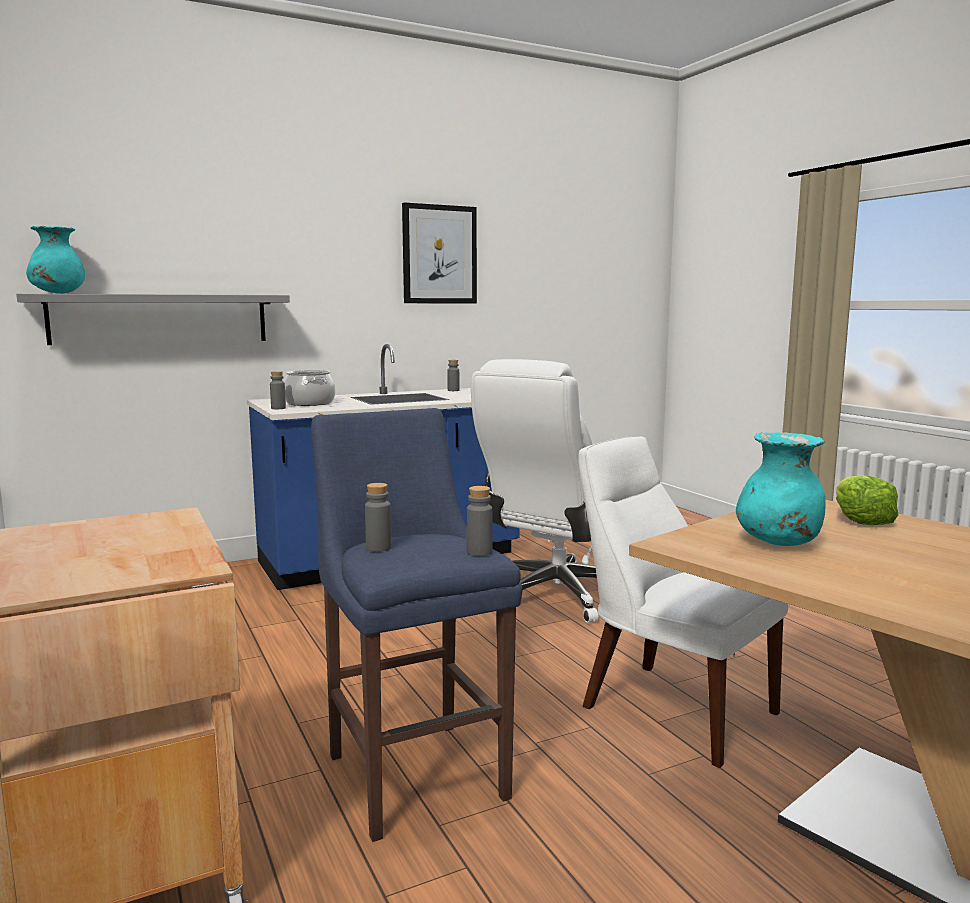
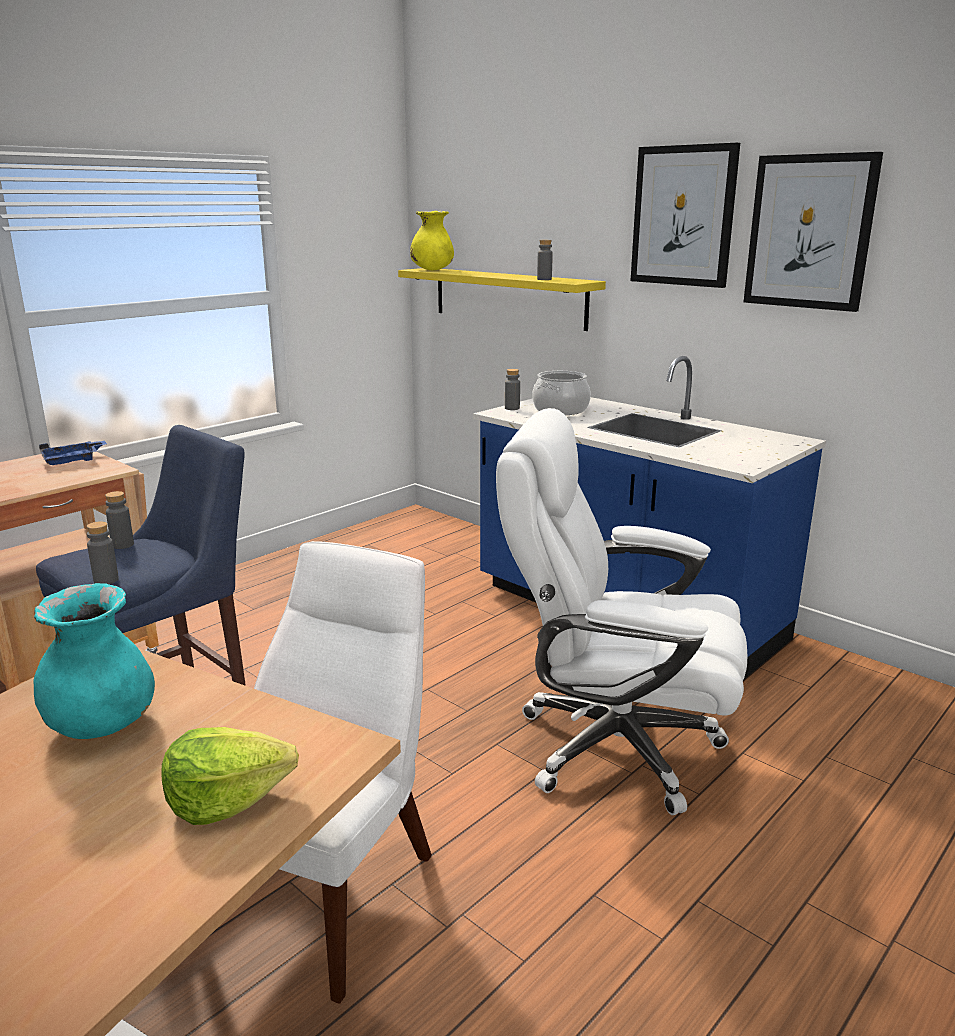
camera: 70 degrees right, 10 degrees up
grey shelf [16,294,290,345] -> yellow shelf [398,268,606,331]
turquoise vase [26,226,85,294] -> yellow vase [410,211,454,270]
grey bottle [447,360,459,391] -> grey bottle moved to [537,240,553,280]
none -> blue tray [39,441,107,465]
none -> picture [631,143,740,288]

